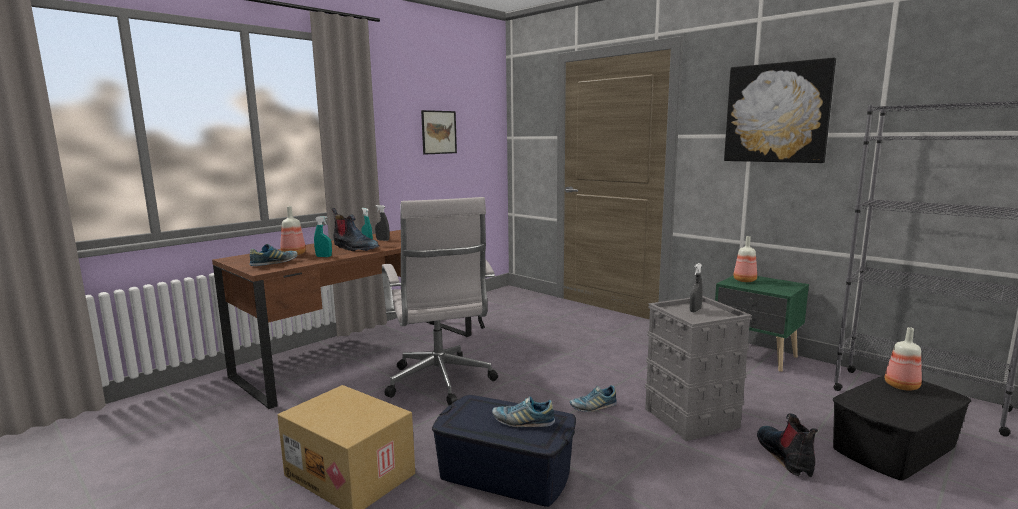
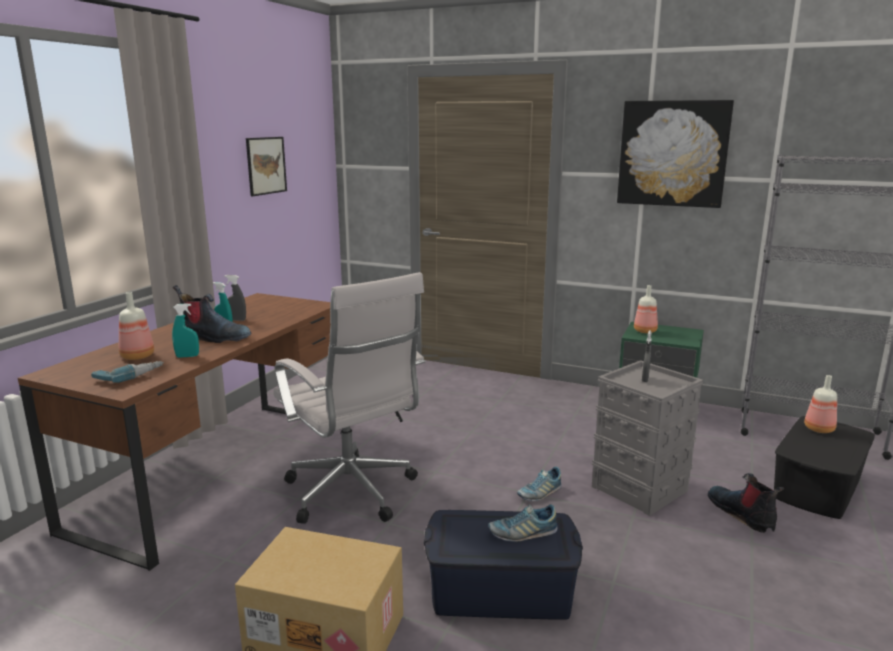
camera: 20 degrees left, 5 degrees up
shoe [250,244,298,266] -> power drill [91,361,164,383]

